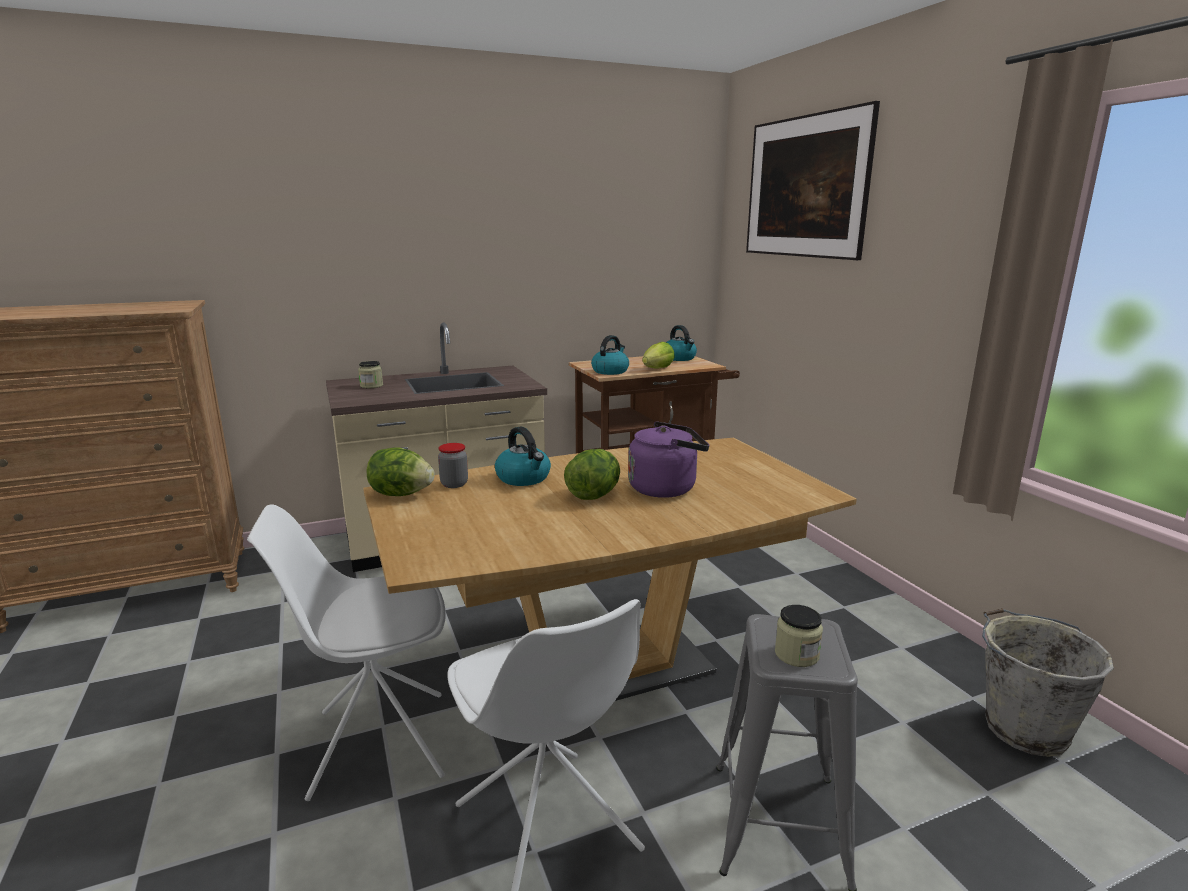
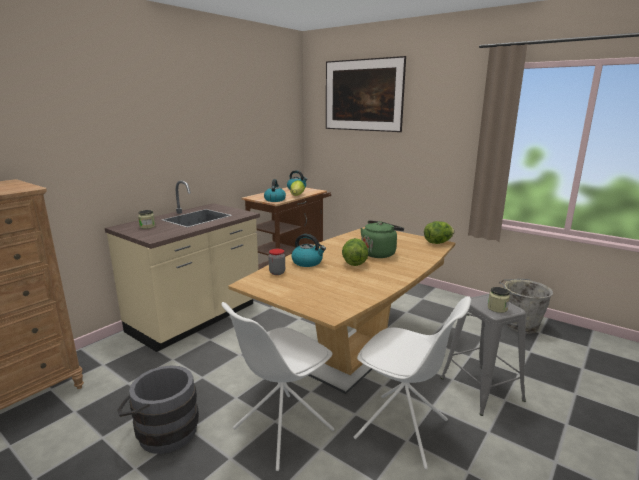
camera: 30 degrees left, 0 degrees up
lettuce [367,448,435,496] -> lettuce moved to [424,221,455,244]
purple kettle [628,421,709,498] -> green kettle [360,221,404,258]
none -> grey bucket [117,366,199,454]

